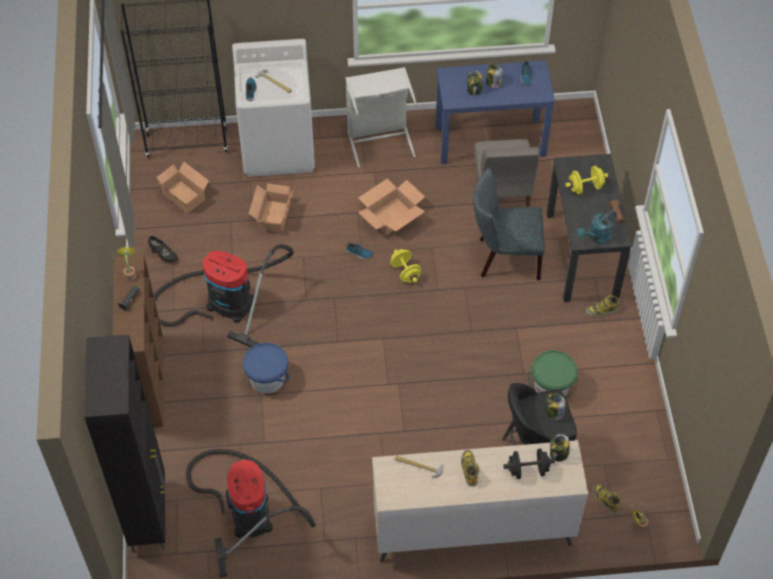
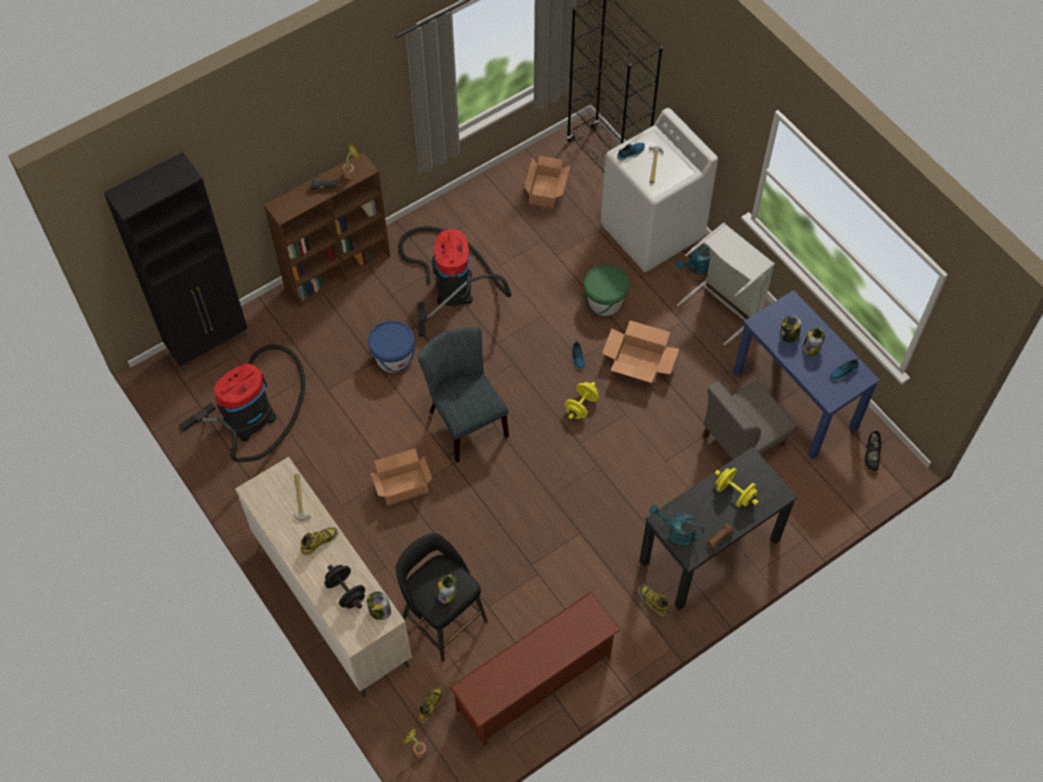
camera: 60 degrees right, 5 degrees up
black shoe [148,236,178,262] -> black shoe moved to [865,431,882,471]
cardboard box [248,183,294,233] -> cardboard box moved to [371,449,432,505]
grey chair [473,168,545,280] -> grey chair moved to [417,327,509,462]
green bucket [528,350,578,399] -> green bucket moved to [584,265,629,316]
none -> brown shoe rack [449,592,620,746]
none -> turquoise watering can [676,244,711,274]

